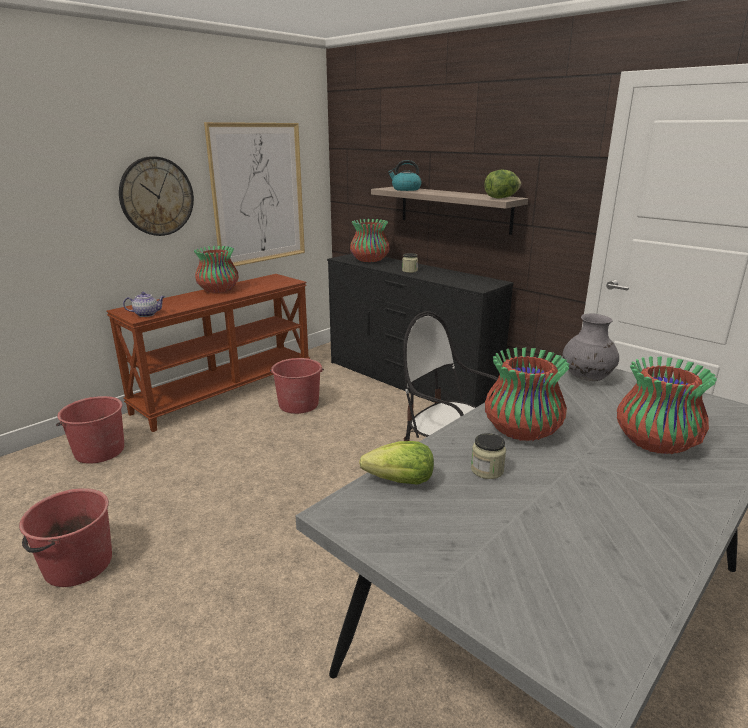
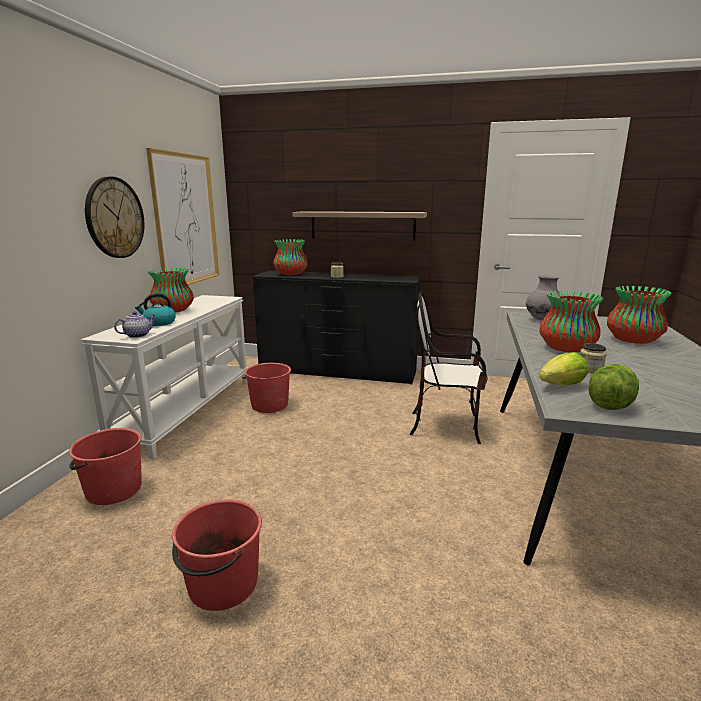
camera: 30 degrees left, 5 degrees down
brown console table [106,274,310,432] -> white console table [81,295,248,459]
kettle [388,160,422,191] -> kettle moved to [135,293,176,326]
lettuce [484,169,521,199] -> lettuce moved to [589,364,639,410]

